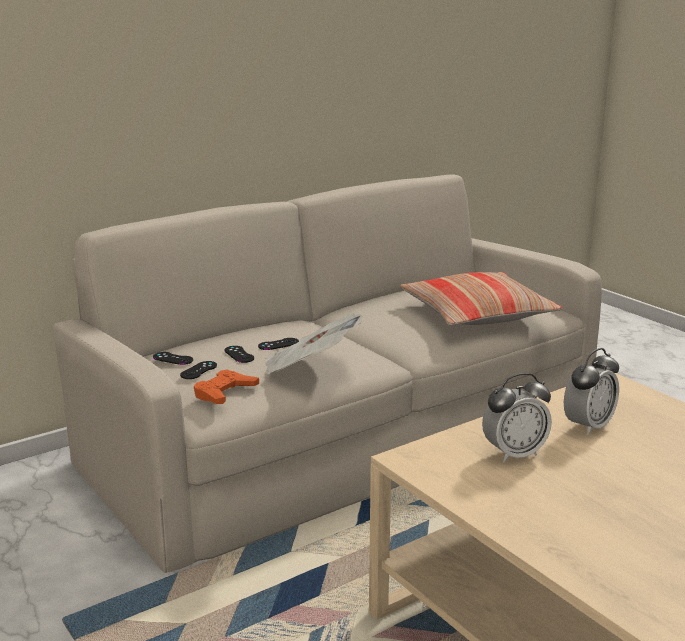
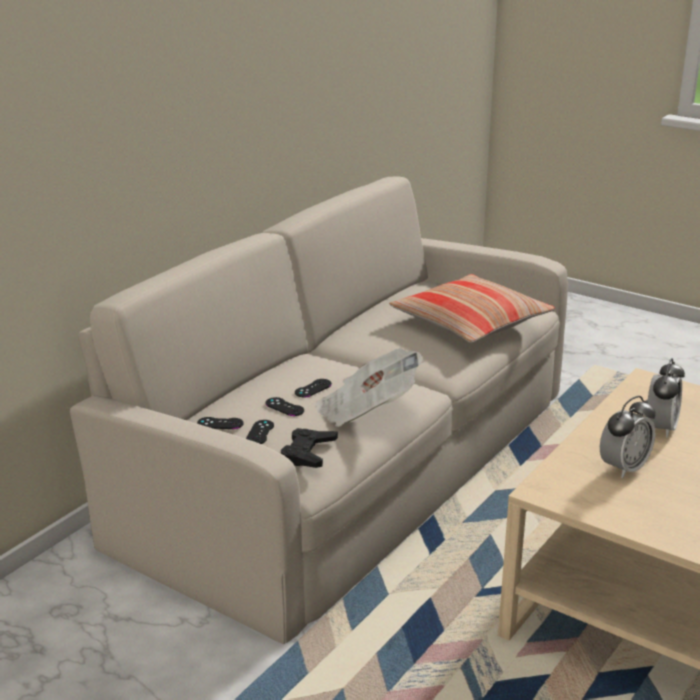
camera: 20 degrees left, 5 degrees up
orange game controller [194,369,259,404] -> black game controller [281,428,338,468]

